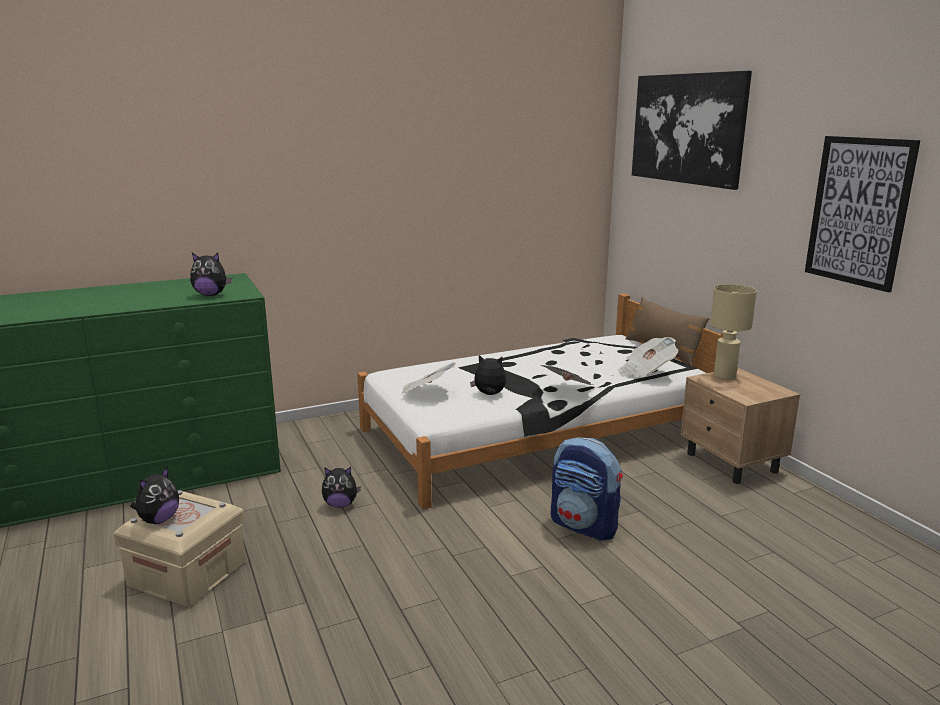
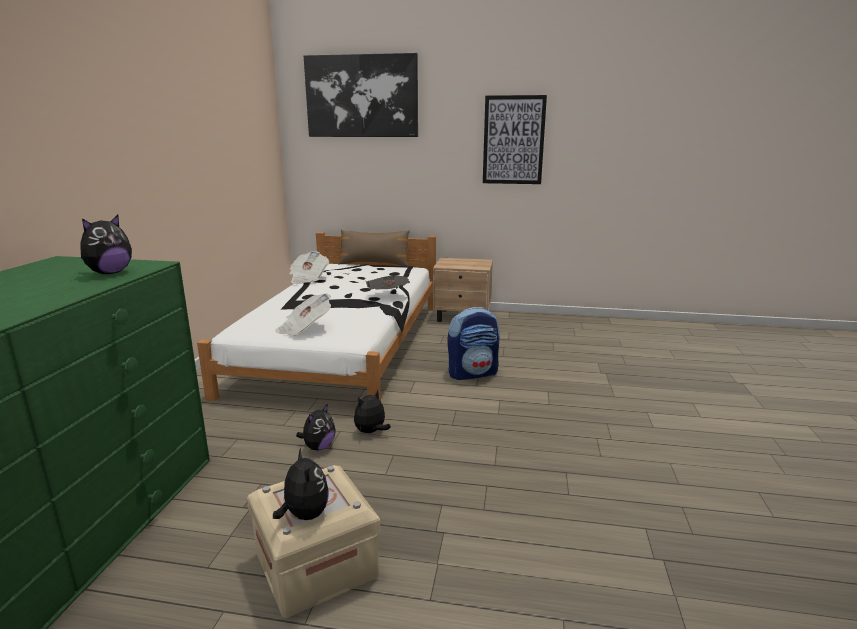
camera: 55 degrees left, 0 degrees up
plush toy [470,355,506,395] -> plush toy moved to [354,390,391,433]
newspaper [618,337,678,377] -> newspaper moved to [289,251,329,284]
beige table lamp [710,284,757,380] -> none

